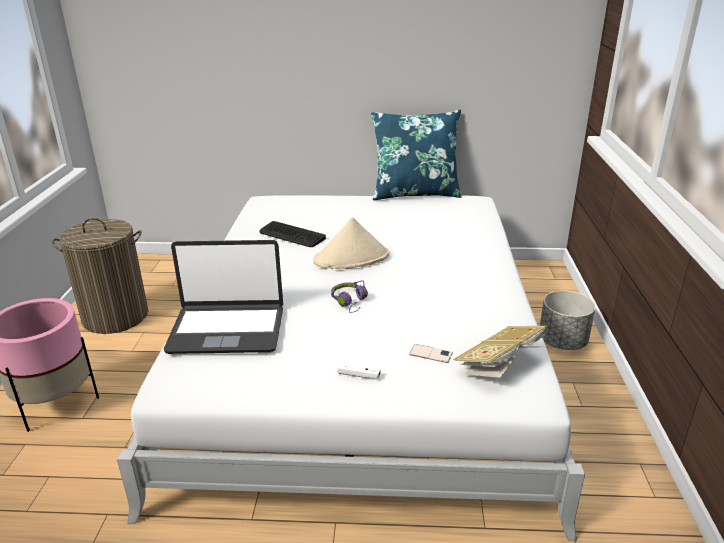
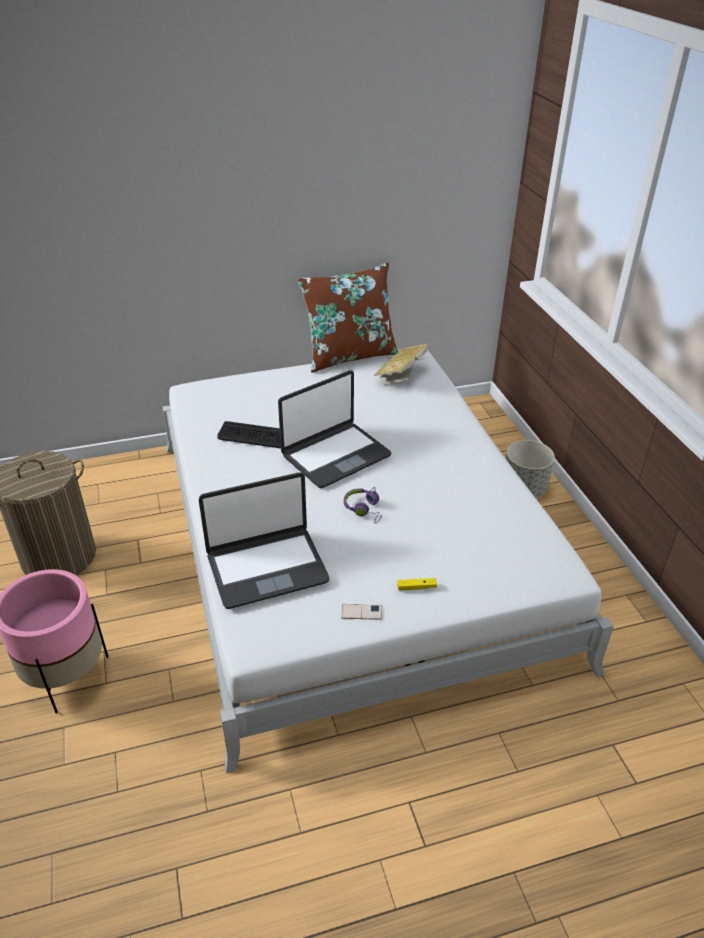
camera: 20 degrees left, 10 degrees up
beige hat [313,217,390,269] -> laptop [278,371,392,488]
white game controller [337,362,381,378] -> yellow game controller [397,578,437,591]
blue pillow [371,110,461,200] -> brown pillow [297,263,398,373]
phone [409,344,453,363] -> phone moved to [341,604,382,620]
book [453,326,548,378] -> book moved to [374,343,429,384]

